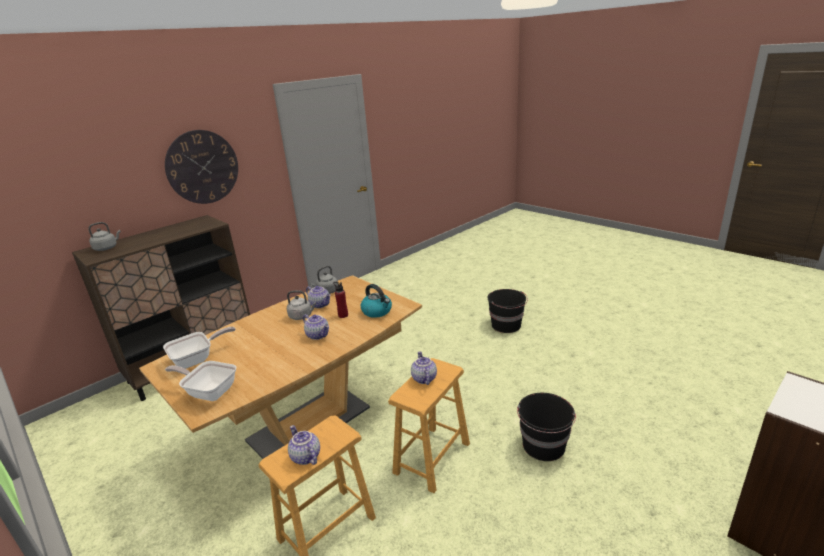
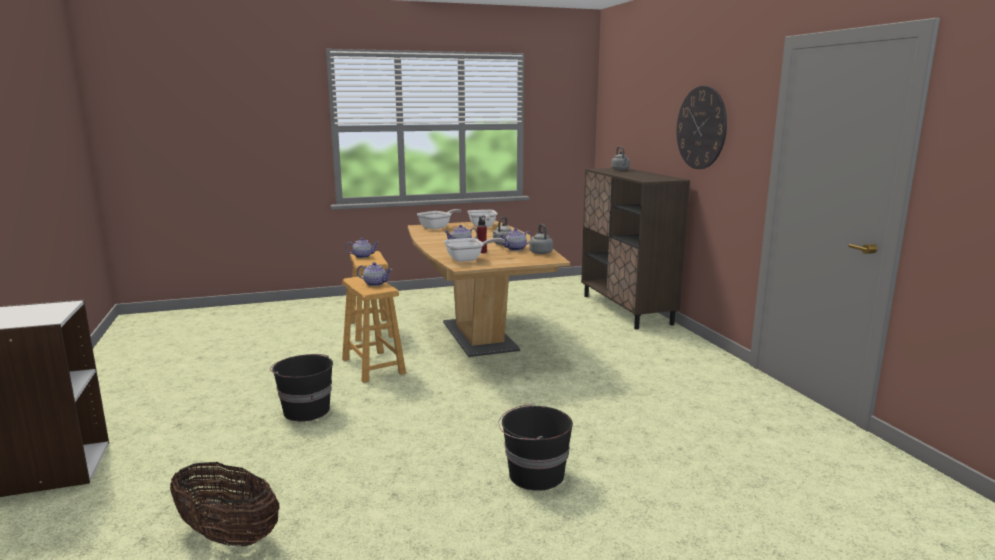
camera: 115 degrees right, 10 degrees down
kettle [361,284,392,318] -> frying pan [444,238,505,262]
none -> basket [170,462,280,546]

